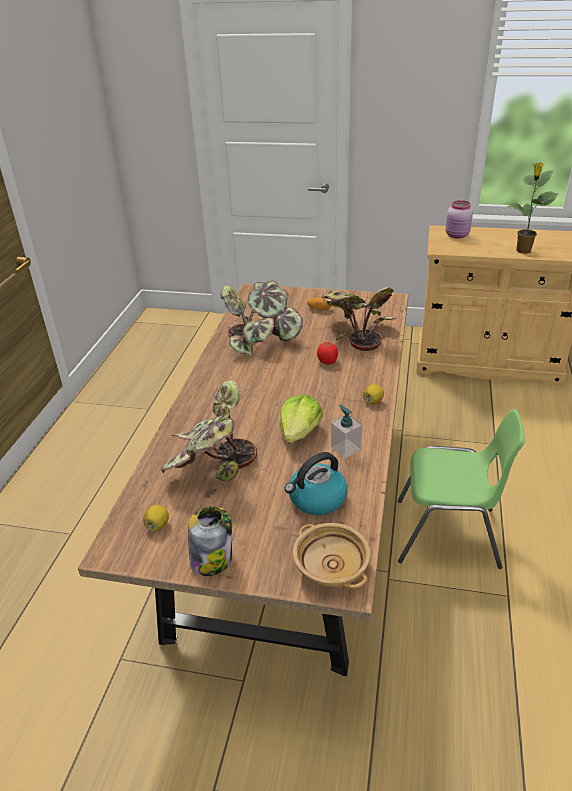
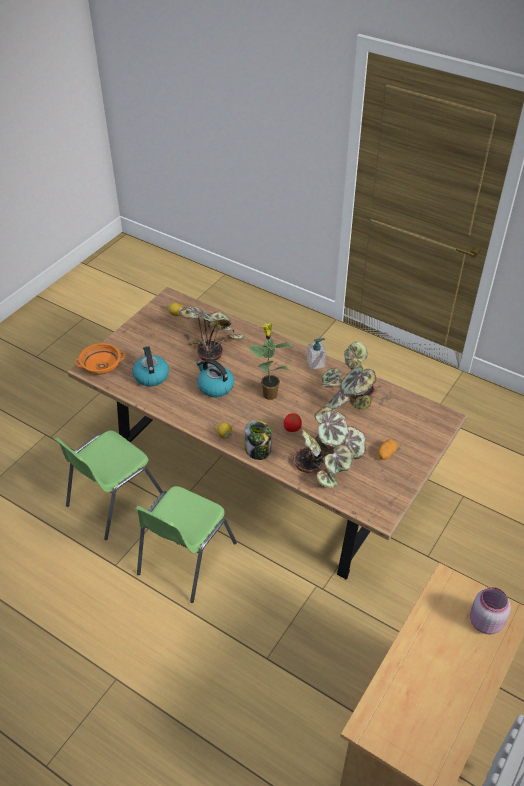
camera: 110 degrees right, 10 degrees up
jar [188,506,232,576] -> jar moved to [244,420,271,460]
lettuce [279,394,323,443] -> kettle [196,359,234,397]
beige bowl [293,523,371,589] -> orange bowl [75,343,126,375]
soap dispenser [331,405,362,459] -> soap dispenser moved to [307,338,326,370]
potted plant [507,163,559,254] -> potted plant moved to [247,323,295,400]
none -> green chair [54,430,163,540]

